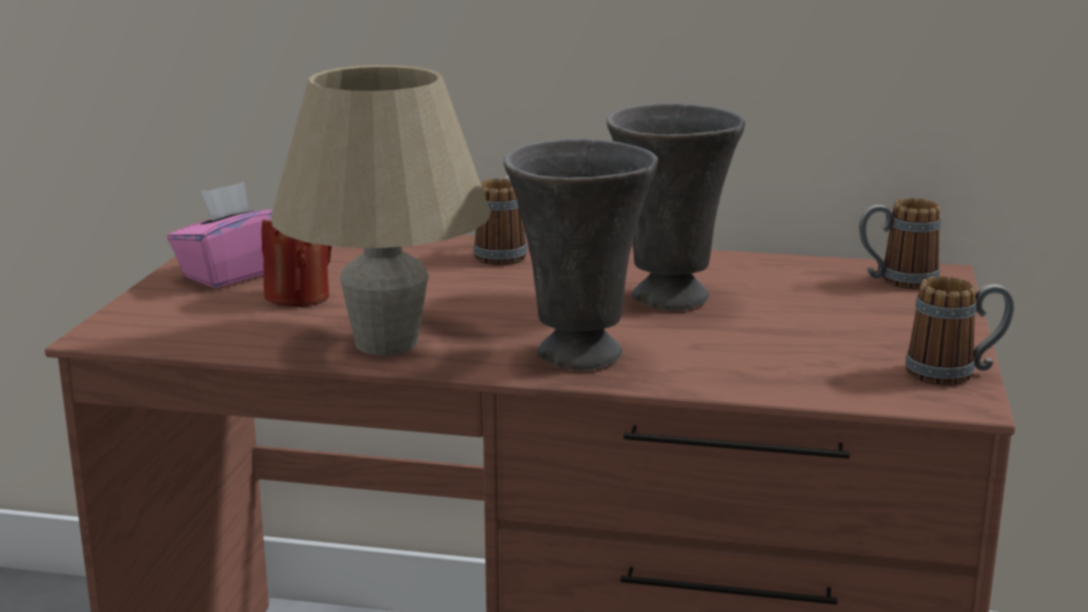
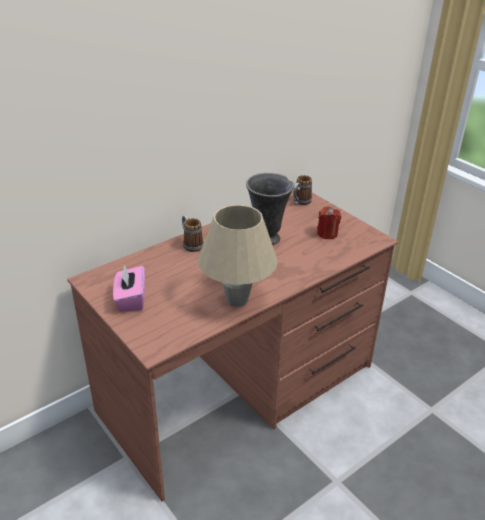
camera: 50 degrees left, 15 degrees up
red candle [261,219,332,307] -> red candle moved to [317,206,341,239]
grey vase [504,139,658,371] -> none
mug [905,276,1014,386] -> none

